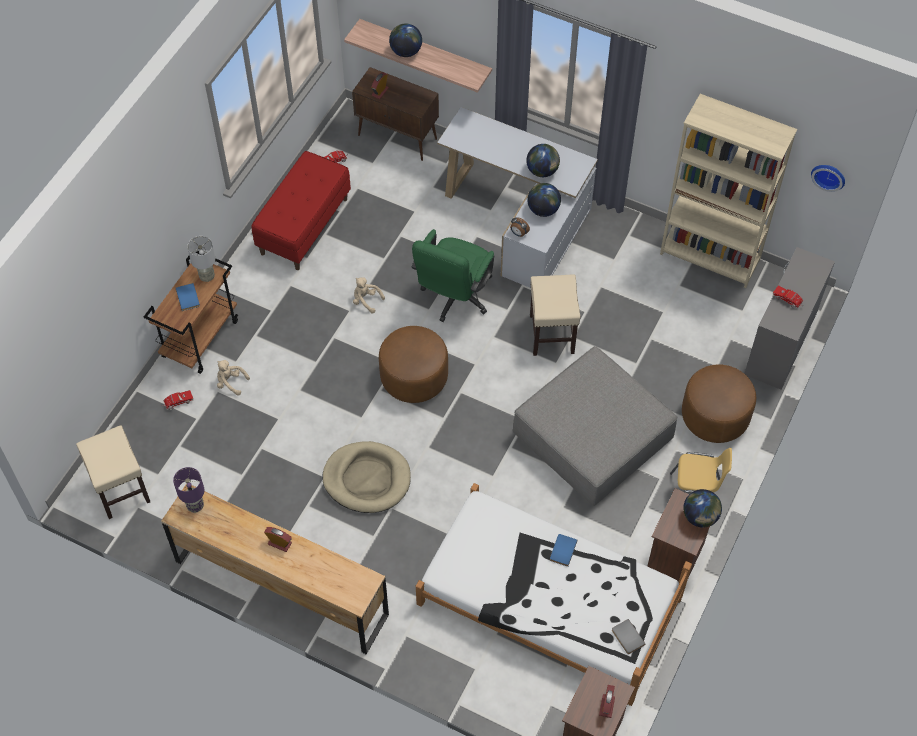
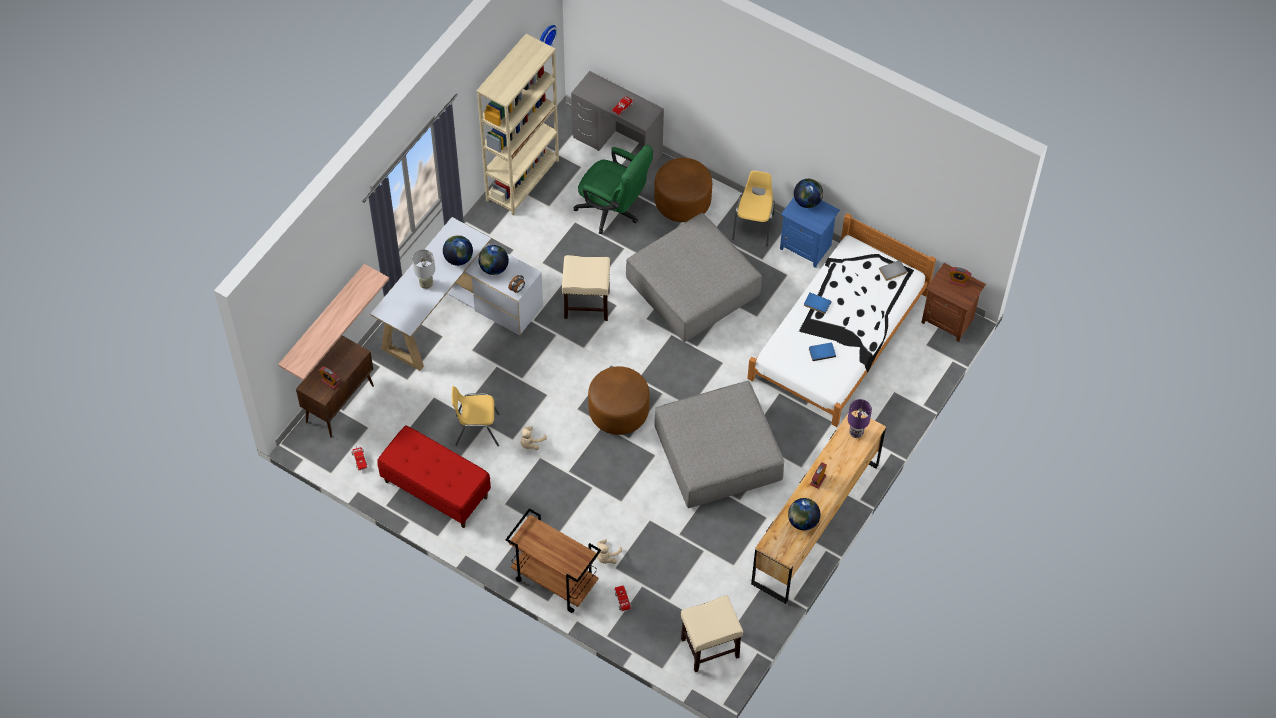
camera: 85 degrees left, 0 degrees up
purple table lamp [173,467,204,513] -> purple table lamp moved to [848,399,872,438]
blue book [176,283,200,311] -> blue book moved to [809,343,836,361]
grey table lamp [187,236,215,282] -> grey table lamp moved to [412,250,435,289]
beige dog bed [323,441,411,513] -> grey ottoman [654,381,785,508]
globe [389,23,422,57] -> globe moved to [788,498,821,531]
green office chair [412,229,494,322] -> green office chair moved to [574,145,653,234]
brown nightstand [648,488,710,582] -> blue nightstand [780,197,840,268]
none -> yellow chair [452,386,499,446]

